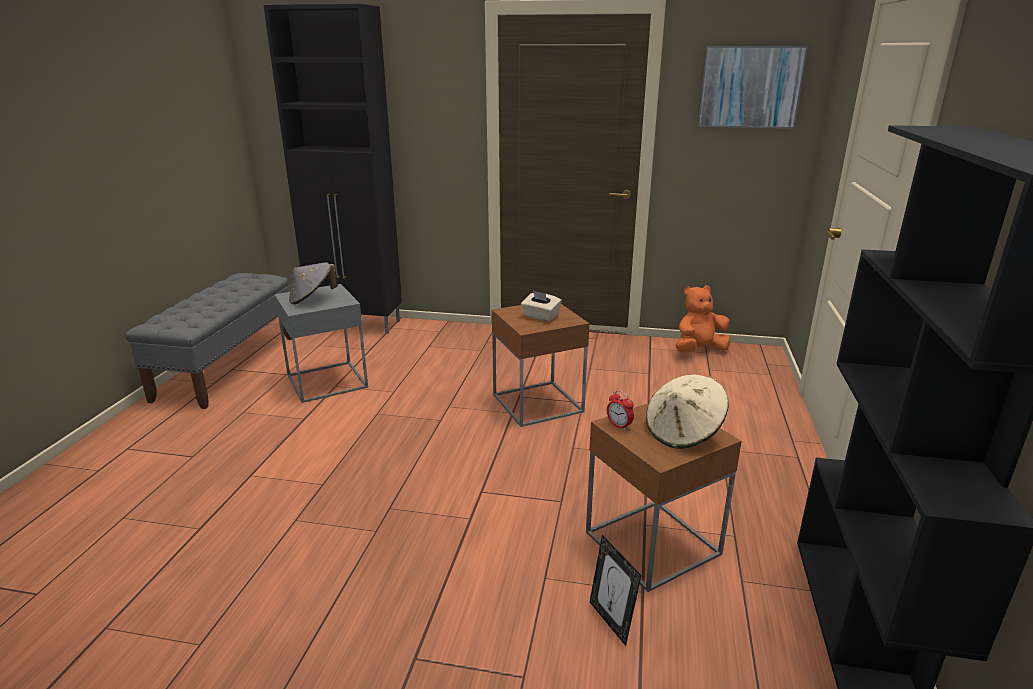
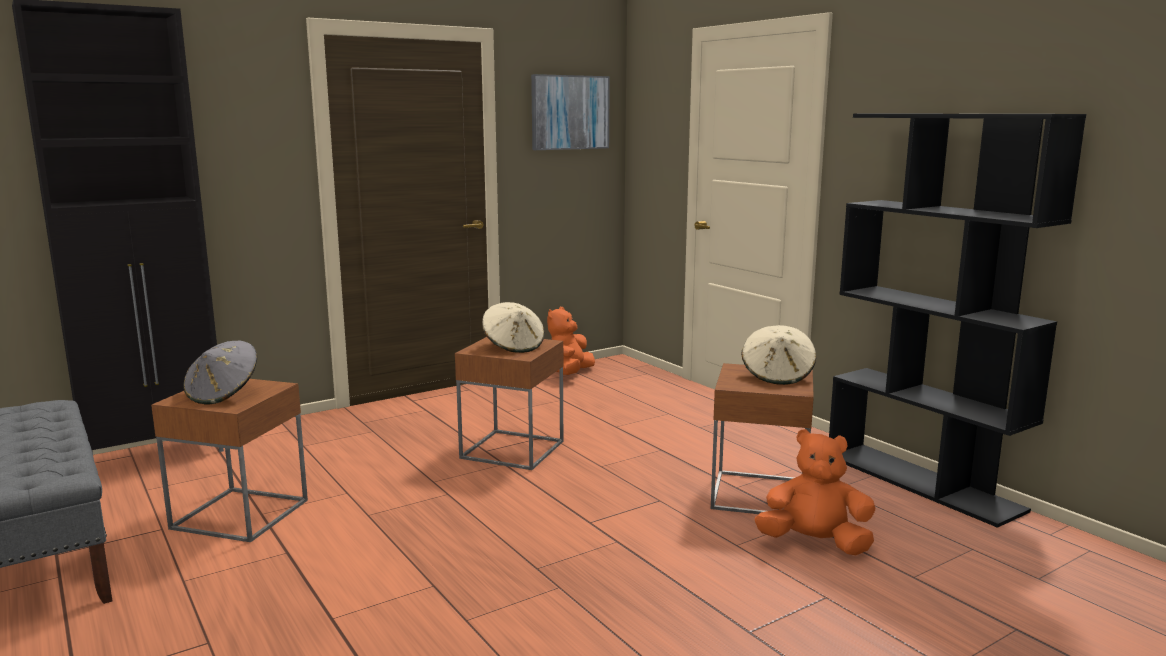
camera: 45 degrees left, 10 degrees down
grey side table [274,284,368,403] -> brown side table [151,379,308,542]
beige tissue box [521,291,562,322] -> beige hat [482,302,545,353]
picture frame [590,535,641,646] -> orange plush toy [755,429,875,555]
alarm clock [607,390,634,430] -> none

